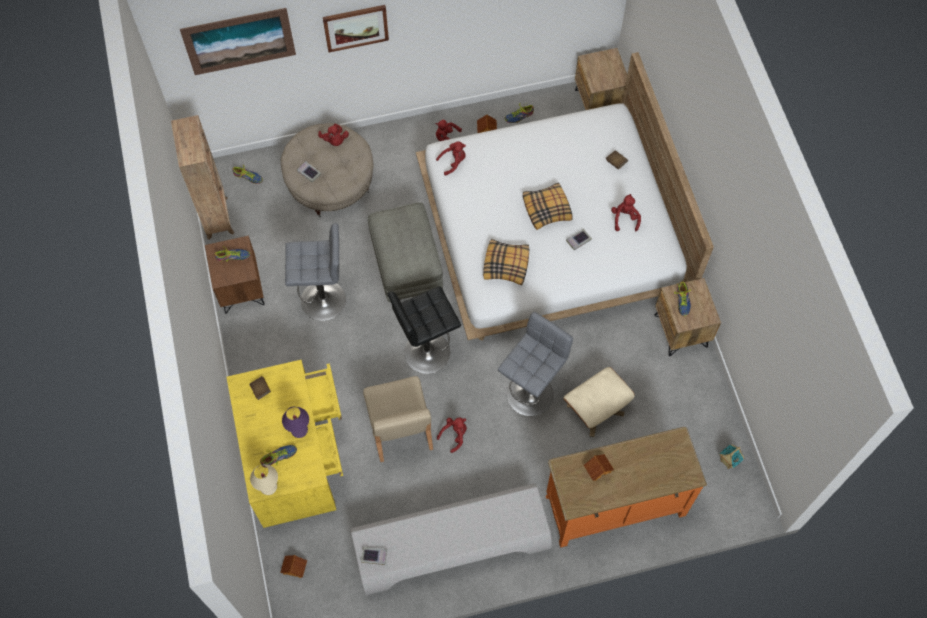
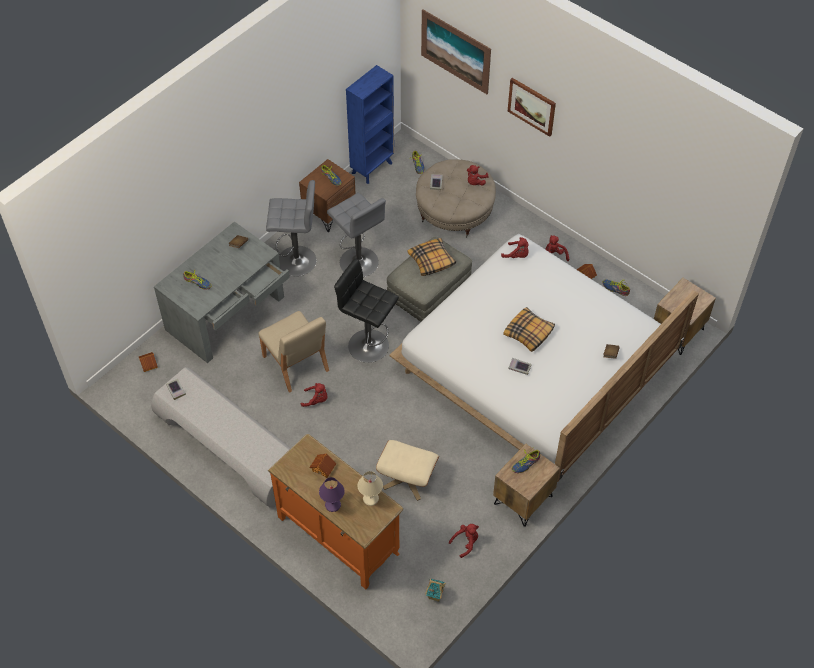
camera: 55 degrees right, 10 degrees down
brown bookcase [171,115,235,240] -> blue bookcase [346,65,394,184]
yellow desk [227,360,343,528] -> grey desk [154,221,290,363]
beige table lamp [250,464,278,495] -> beige table lamp moved to [358,471,383,506]
purple table lamp [282,407,309,438] -> purple table lamp moved to [319,477,345,512]
beige chair [363,376,433,462] -> beige chair turned 75 degrees counterclockwise [258,311,329,393]
pillow [483,239,529,285] -> pillow moved to [407,238,456,276]
grey stool [498,312,573,416] -> grey stool moved to [266,180,316,276]
red plush toy [611,194,641,232] -> red plush toy moved to [449,524,479,558]

